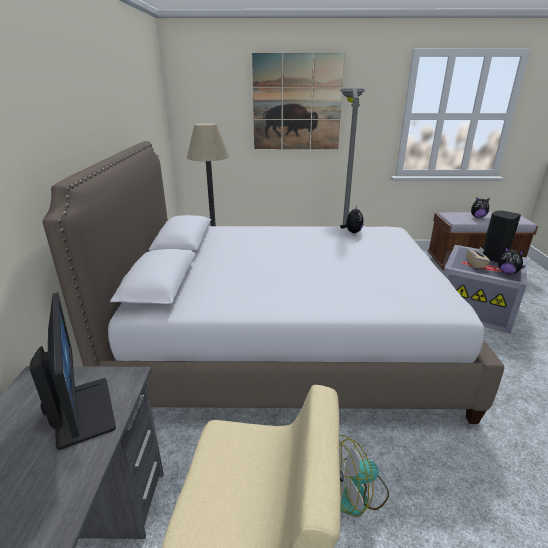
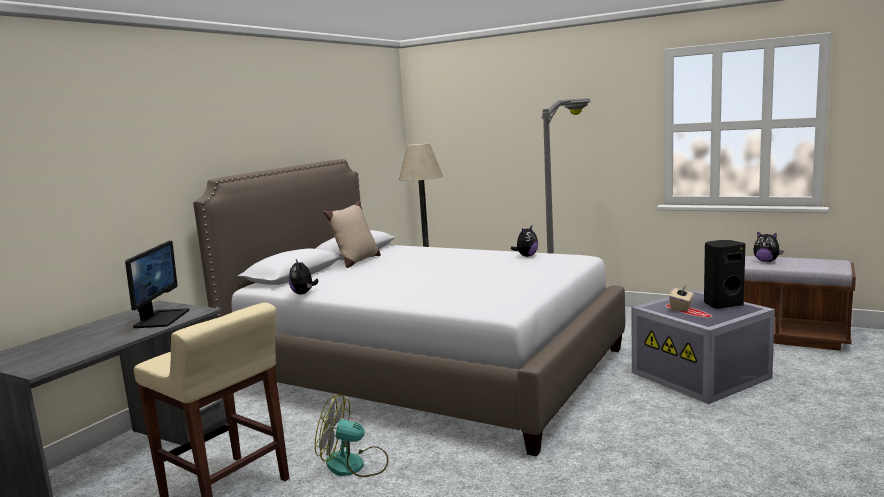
camera: 30 degrees right, 15 degrees down
picture [252,53,345,149] -> none
plush toy [498,247,525,274] -> plush toy moved to [289,259,318,294]
none -> beige pillow [323,202,381,268]

